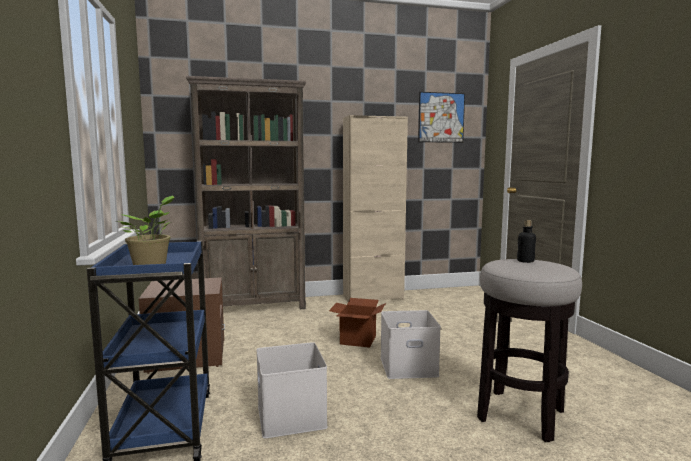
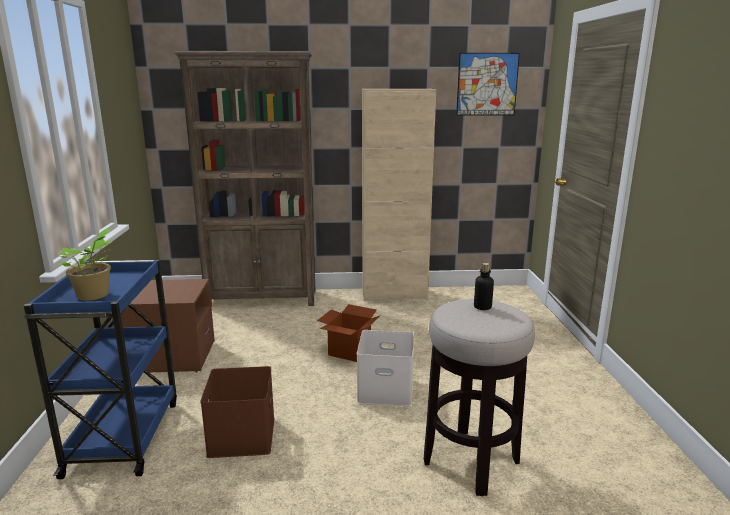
camera: 10 degrees right, 10 degrees up
white storage box [256,342,328,438] -> brown storage box [201,366,275,458]

